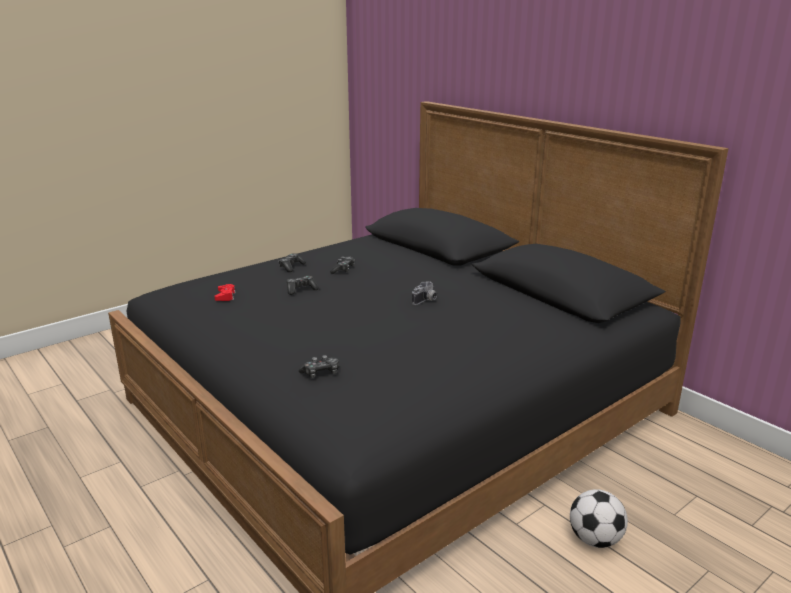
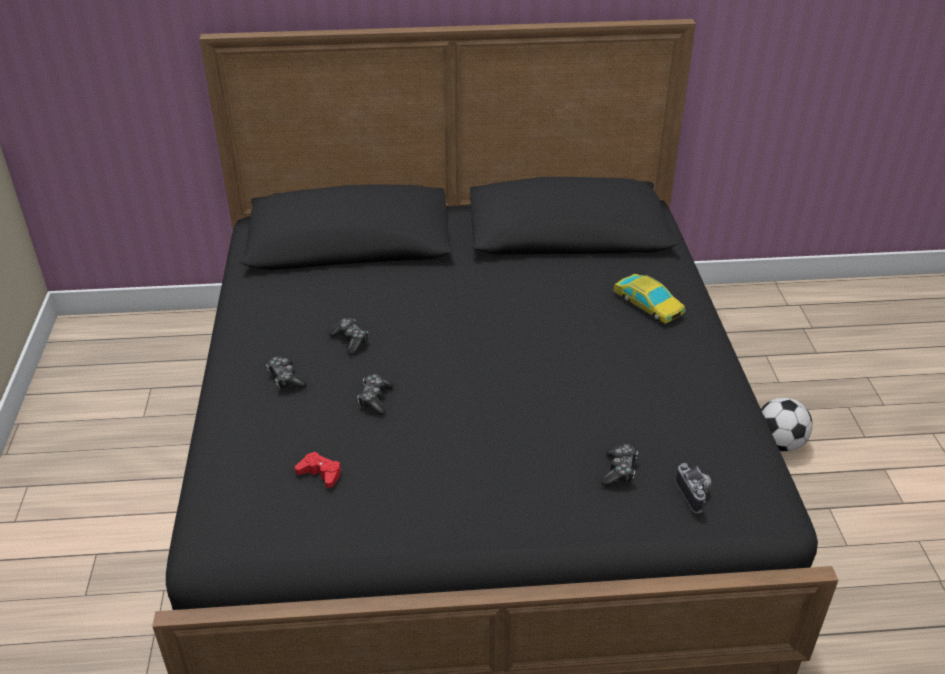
camera: 55 degrees left, 15 degrees up
camera [412,282,437,305] -> camera moved to [676,463,711,513]
none -> toy car [613,274,685,324]

